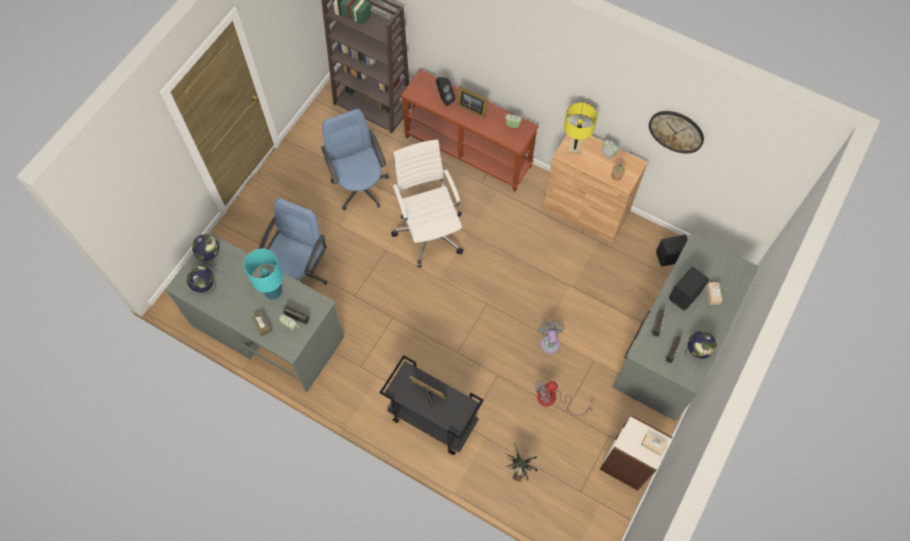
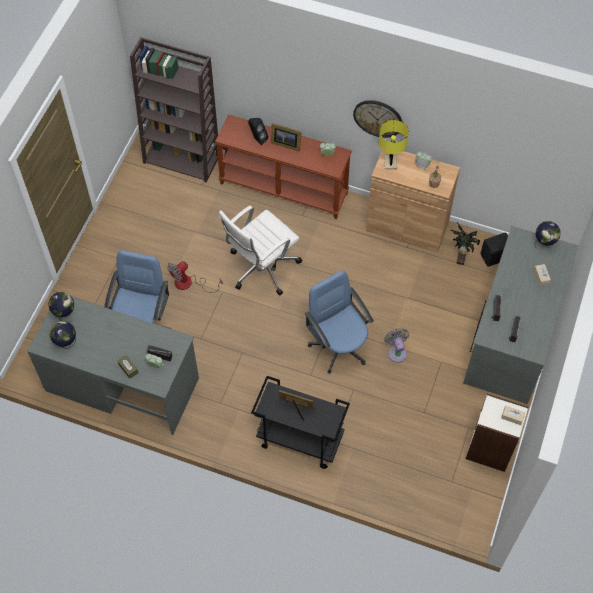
camera: 10 degrees left, 5 degrees down
turquoise table lamp [244,249,283,299] -> none
blue office chair [321,109,389,211] -> blue office chair moved to [305,270,374,374]
white office chair [391,139,463,267] -> white office chair turned 105 degrees counterclockwise [219,206,302,295]
potted plant [505,443,538,482] -> potted plant moved to [450,222,480,265]
fan [535,381,593,416] -> fan moved to [167,261,223,293]
wall clock [649,111,704,153] -> wall clock moved to [353,100,402,138]
black speaker [669,267,709,311] -> none
globe [685,331,716,359] -> globe moved to [534,221,561,247]

